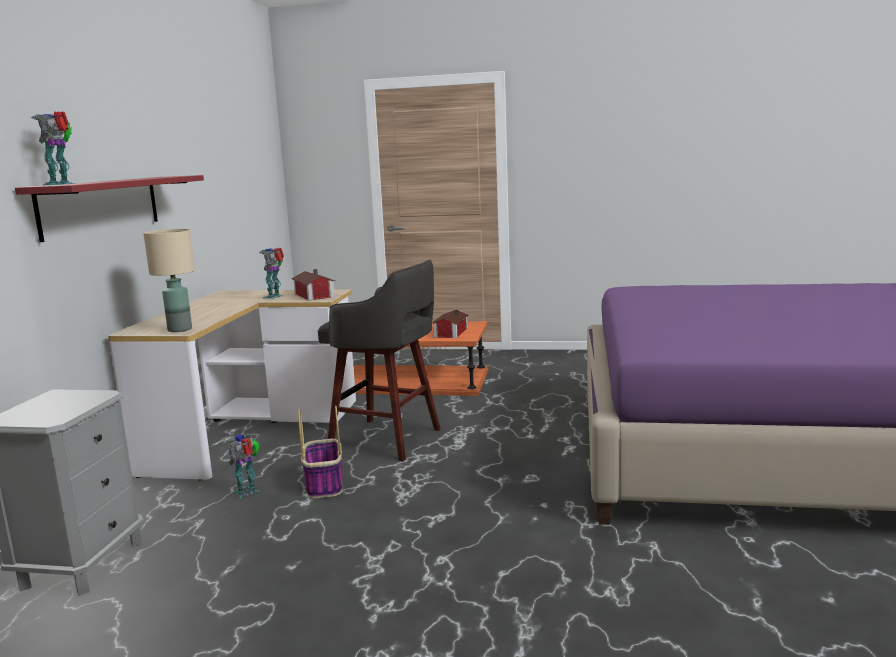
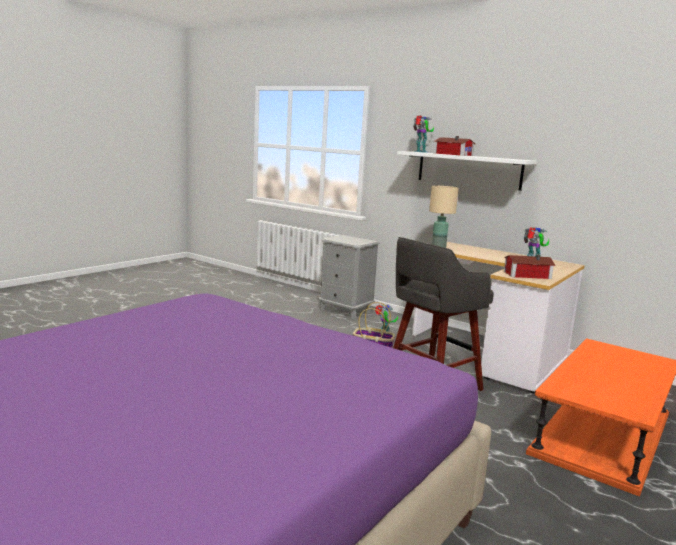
camera: 115 degrees right, 0 degrees up
red shelf [15,175,204,242] -> white shelf [397,151,537,191]
toy house [432,310,468,338] -> toy house moved to [434,136,475,156]

